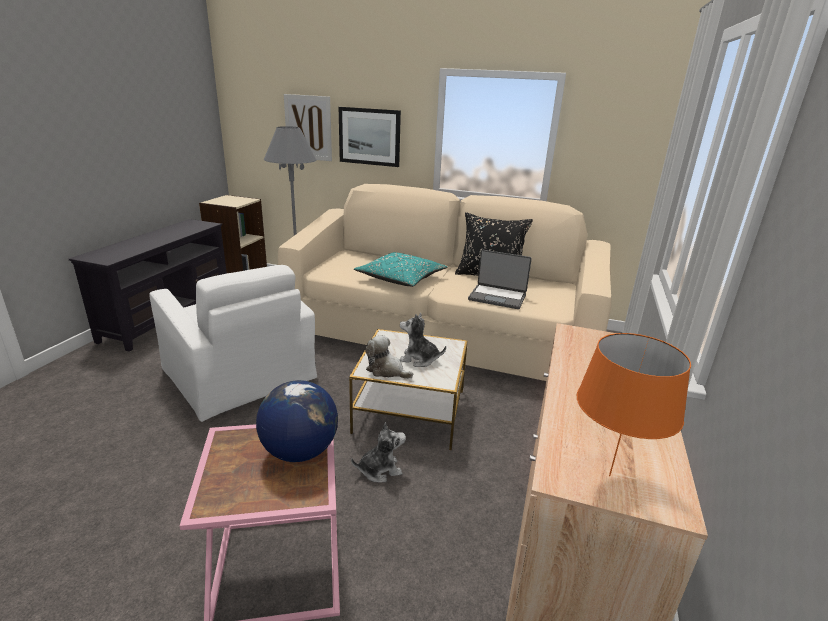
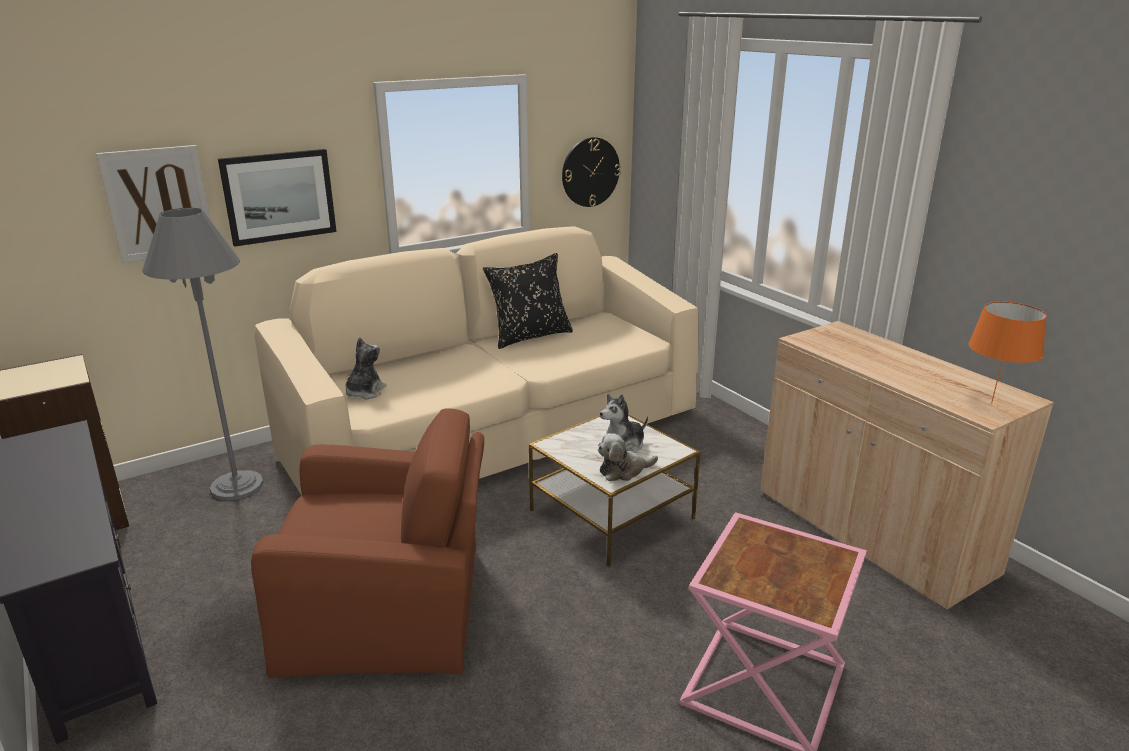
camera: 50 degrees left, 0 degrees up
white armchair [149,265,317,422] -> brown armchair [251,408,484,678]
globe [256,380,338,462] -> none
plush toy [351,422,406,482] -> plush toy moved to [345,337,386,399]
turquoise pillow [354,252,447,287] -> none
laptop [468,250,532,309] -> none
none -> wall clock [562,137,621,207]

